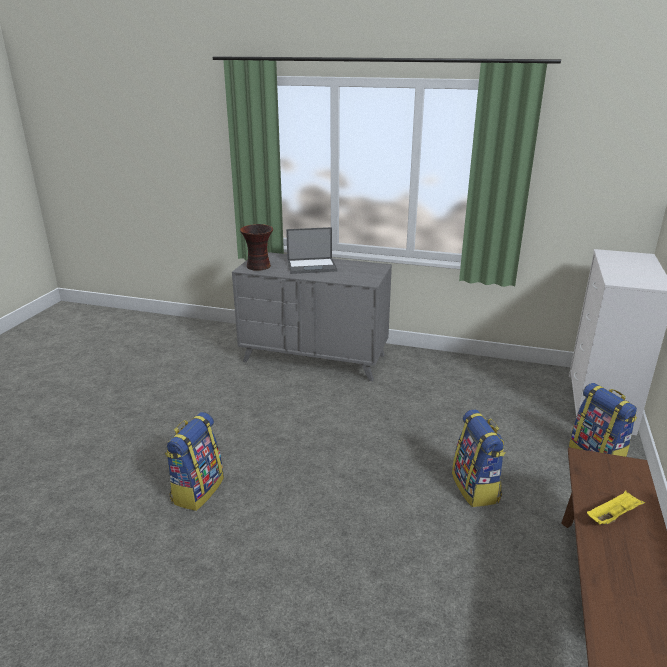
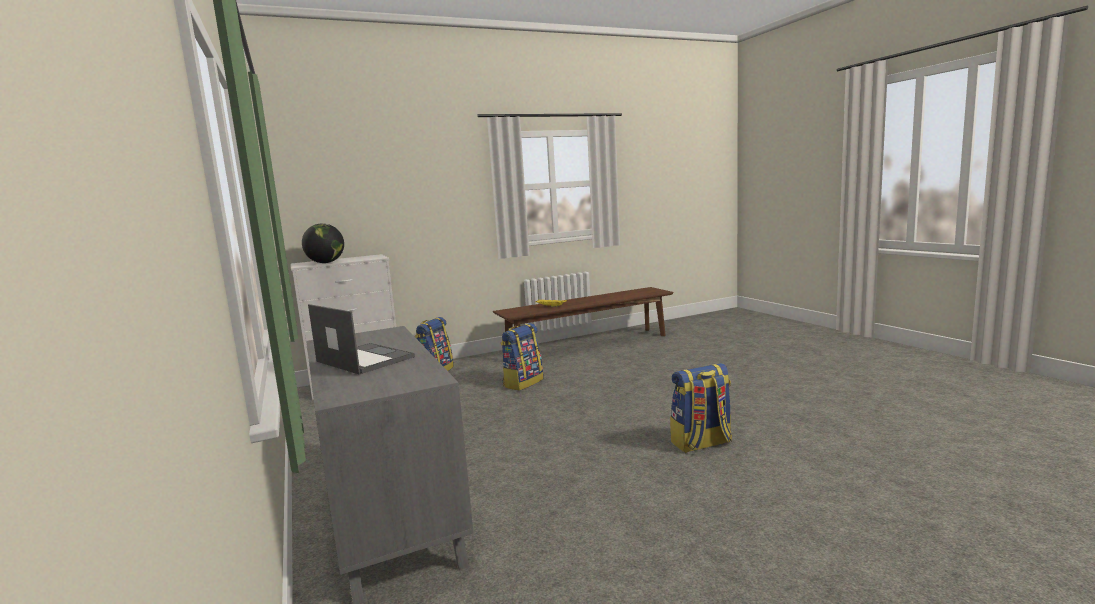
camera: 130 degrees left, 15 degrees down
vase [240,224,273,271] -> none
none -> globe [302,223,344,263]

